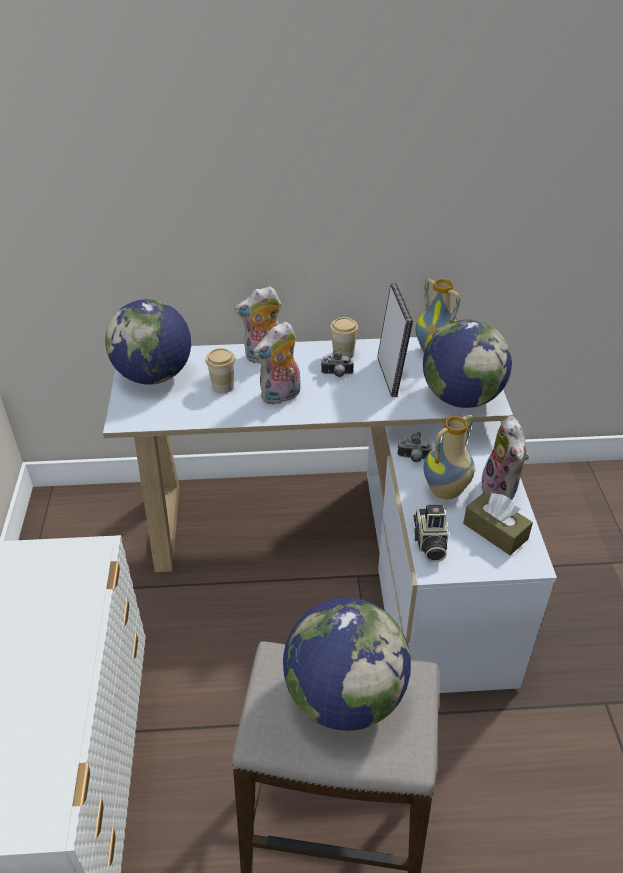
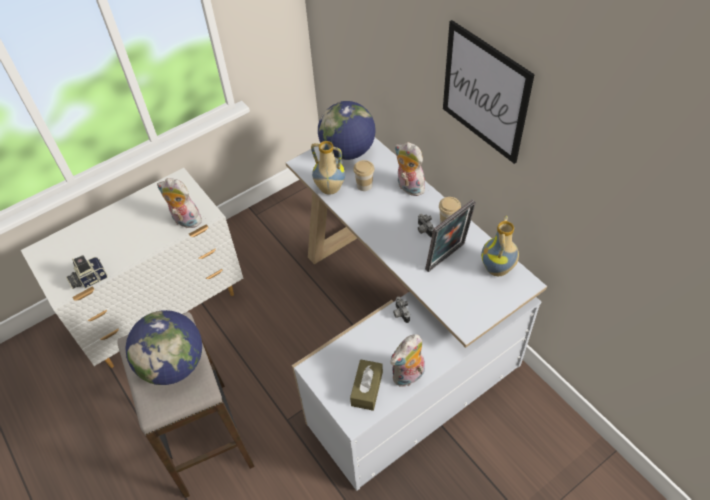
camera: 60 degrees right, 10 degrees up
plush toy [253,322,301,405] -> plush toy moved to [157,178,202,228]
camera [414,504,449,562] -> camera moved to [66,255,108,289]
globe [423,320,512,408] -> none
vase [423,415,475,499] -> vase moved to [311,141,345,195]
none -> picture [443,20,535,164]

